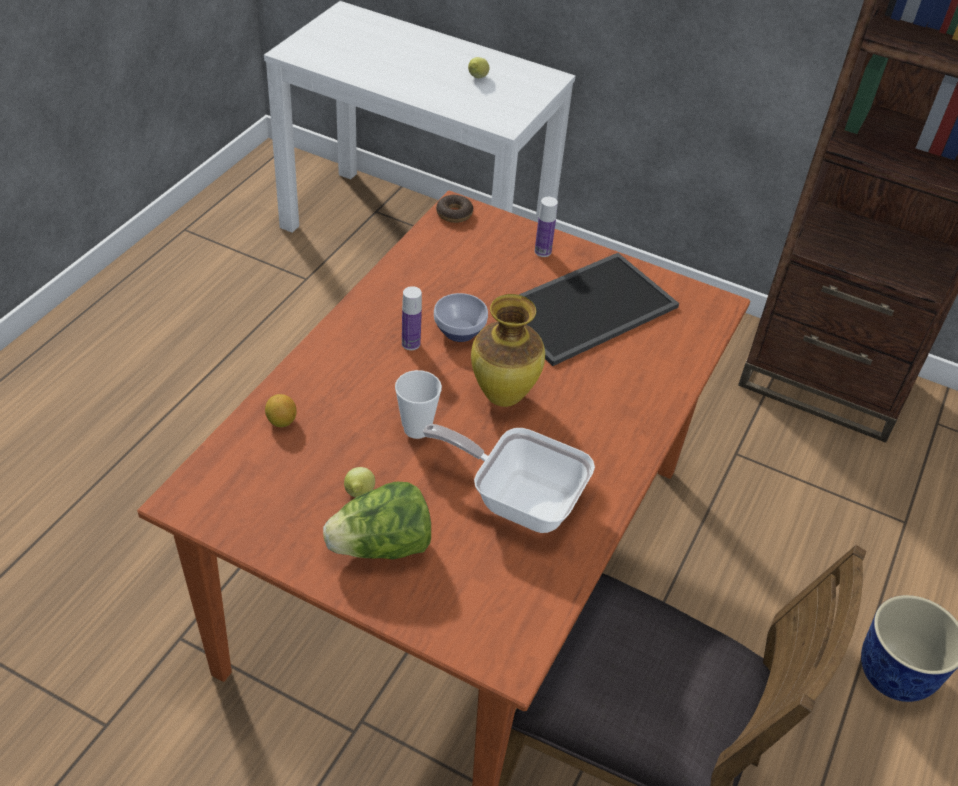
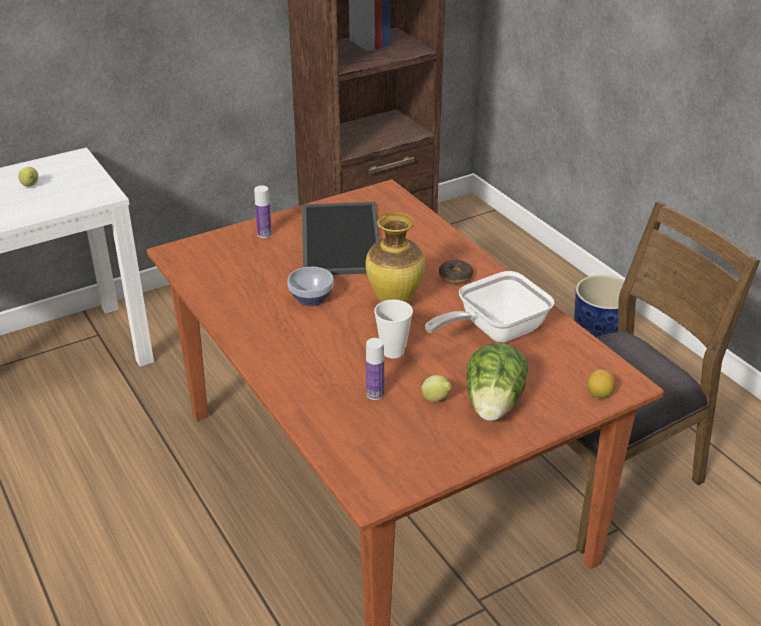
camera: 55 degrees left, 10 degrees down
lemon [265,394,297,427] -> lemon moved to [587,369,615,398]
bottle [402,286,422,350] -> bottle moved to [366,338,384,400]
donut [436,195,473,223] -> donut moved to [439,260,473,284]

